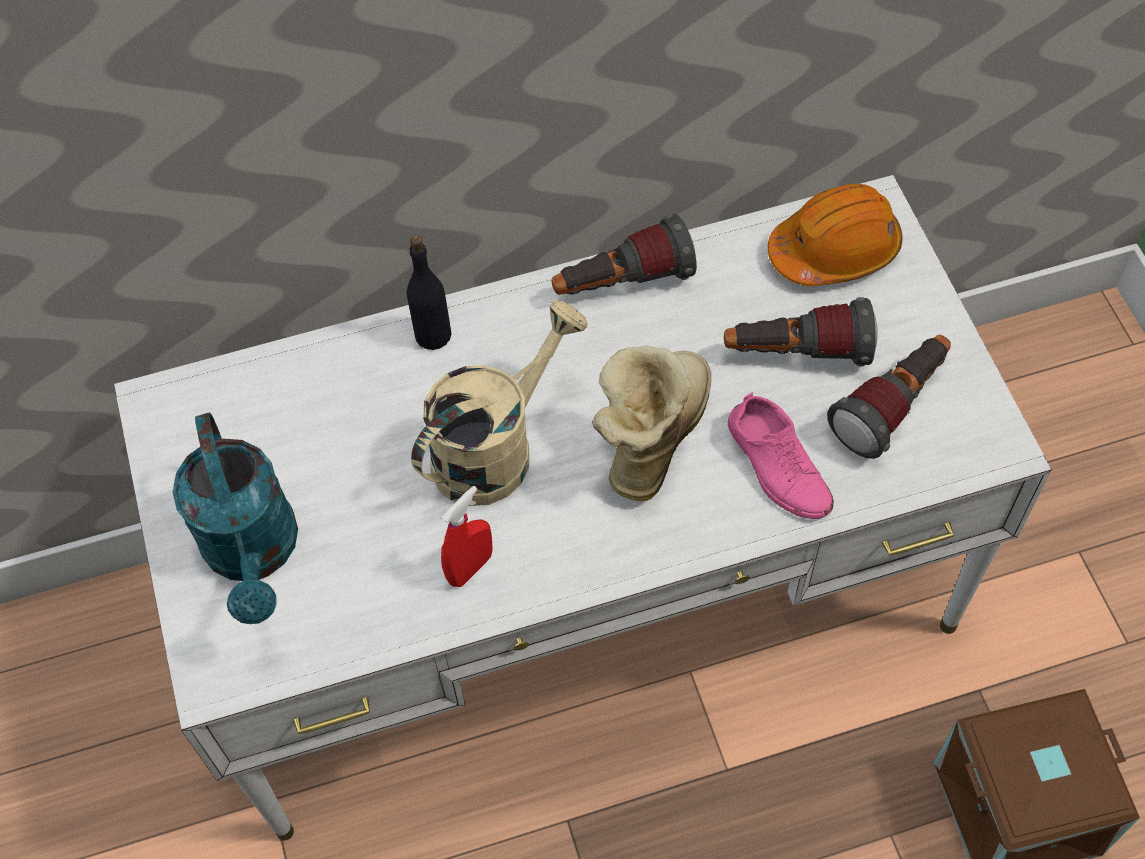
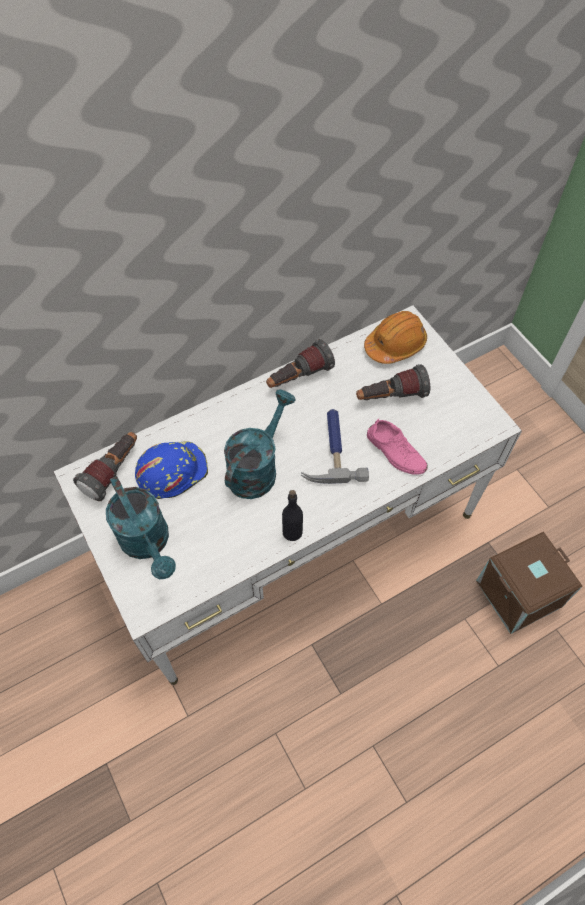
camera: 15 degrees left, 0 degrees up
black bottle [407,235,452,350] -> black bottle moved to [282,490,303,541]
beige watering can [411,300,588,506] -> turquoise watering can [224,389,296,499]
red spray bottle [441,486,493,587] -> none
boot [592,346,711,501] -> hammer [301,409,369,484]
flashlight [827,335,951,459] -> flashlight moved to [73,432,137,501]
none -> blue hard hat [135,441,208,499]

